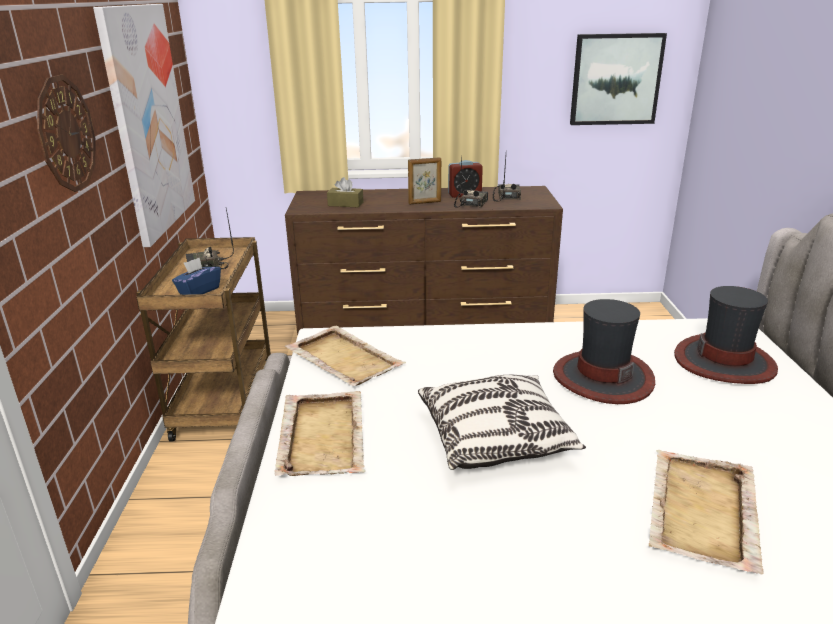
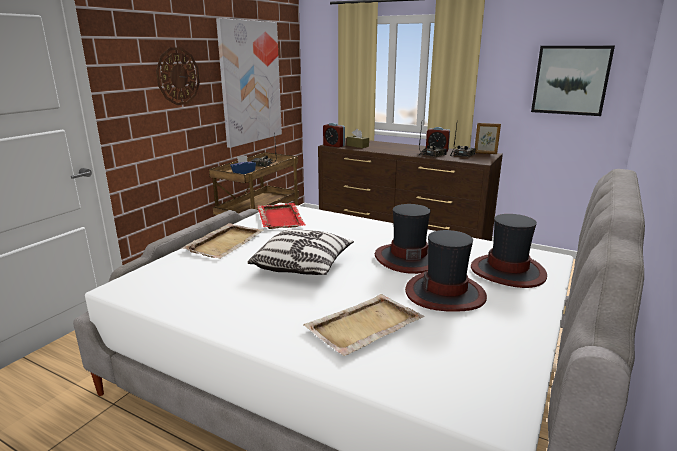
camera: 30 degrees right, 5 degrees down
beige tray [284,326,406,386] -> red tray [257,203,305,229]
picture frame [408,157,441,204] -> picture frame moved to [475,123,501,154]
none -> alarm clock [323,123,345,147]
none -> hat [405,230,487,312]

